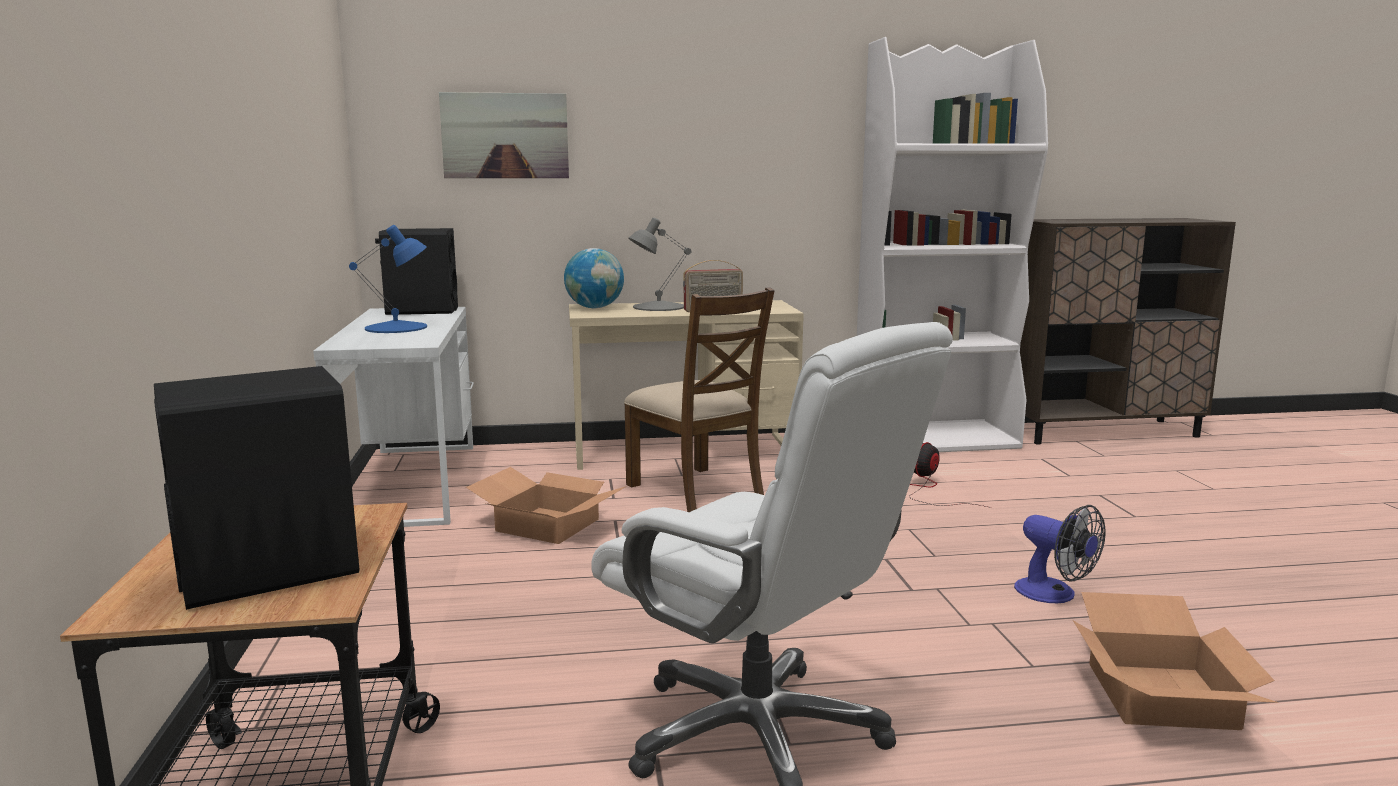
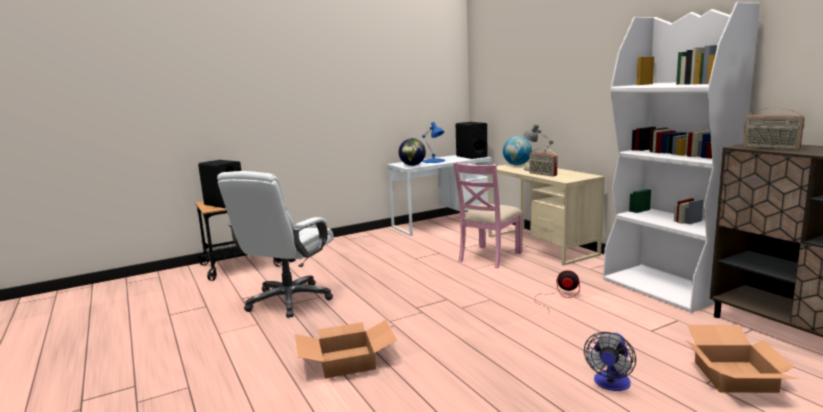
camera: 70 degrees right, 0 degrees up
picture [439,92,569,178] -> none
cardboard box [466,467,627,544] -> cardboard box moved to [686,325,799,393]
brown chair [624,287,775,512] -> pink chair [453,162,522,269]
fan [1014,505,1106,603] -> fan moved to [584,332,636,391]
none -> globe [399,138,426,166]
none -> radio [743,107,805,150]

